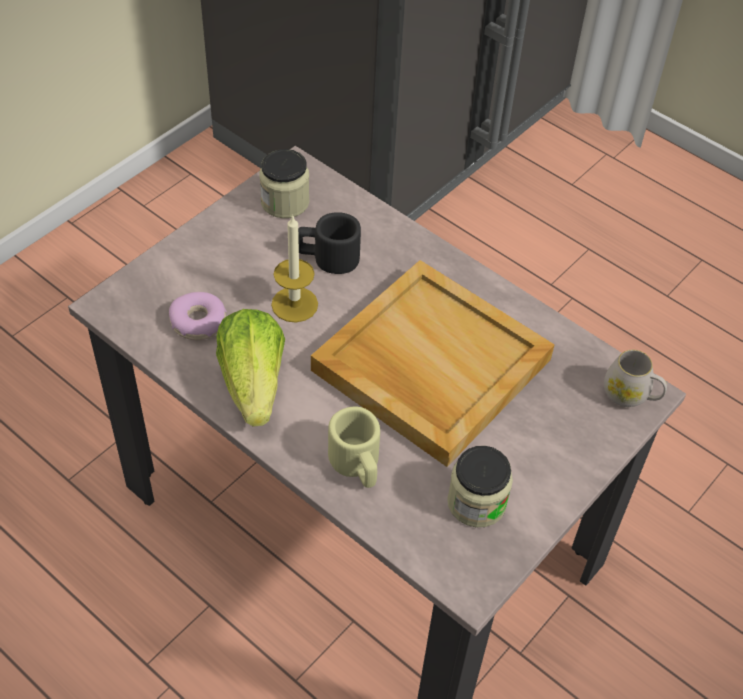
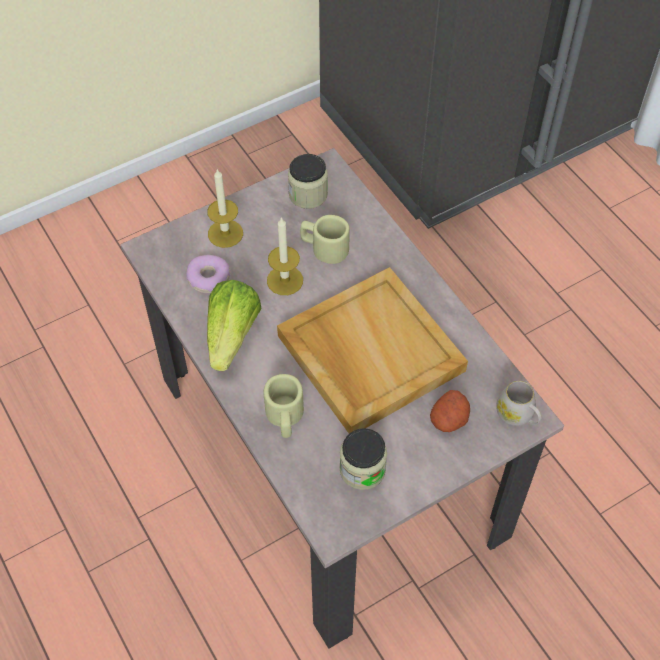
camera: 20 degrees right, 5 degrees up
black mug [298,212,361,274] -> beige mug [300,215,350,264]
none -> candle [207,168,243,248]
none -> potato [430,390,470,432]

